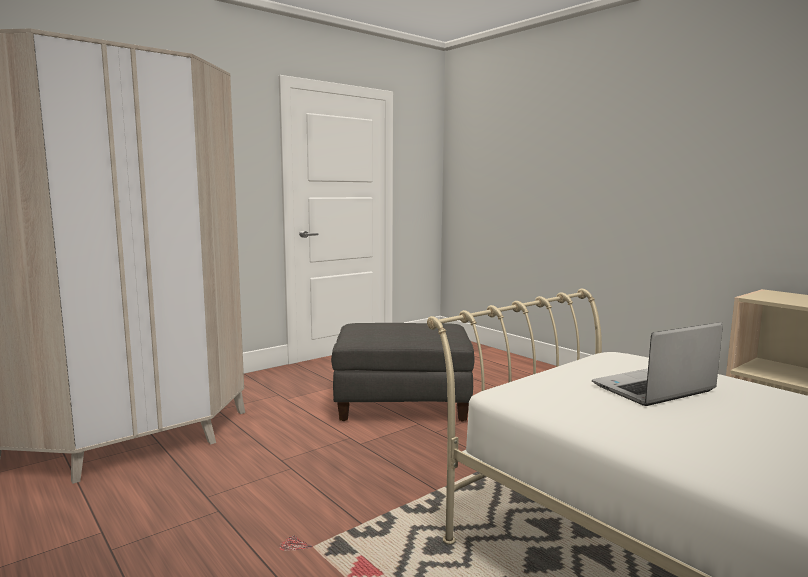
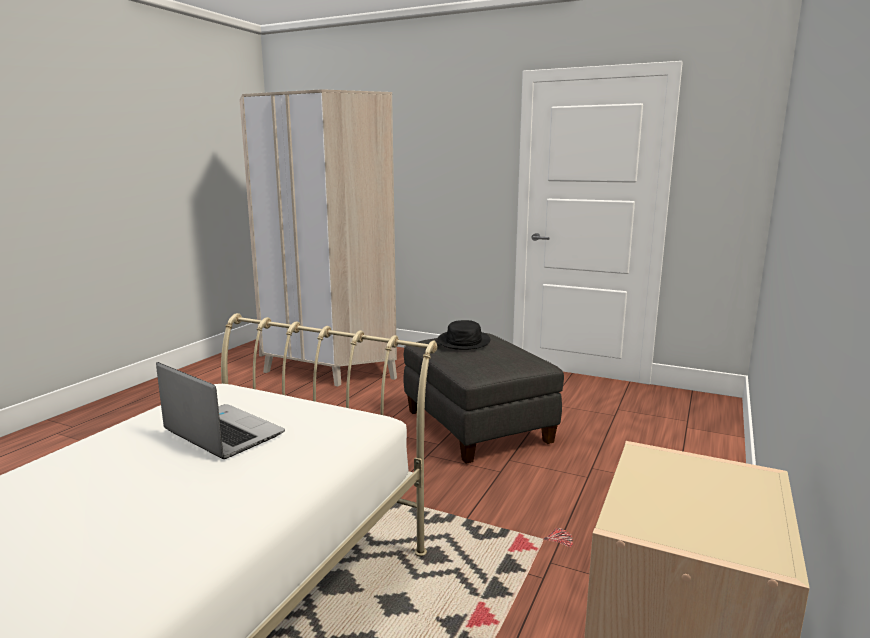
camera: 65 degrees right, 5 degrees up
none -> black hat [437,320,490,350]

